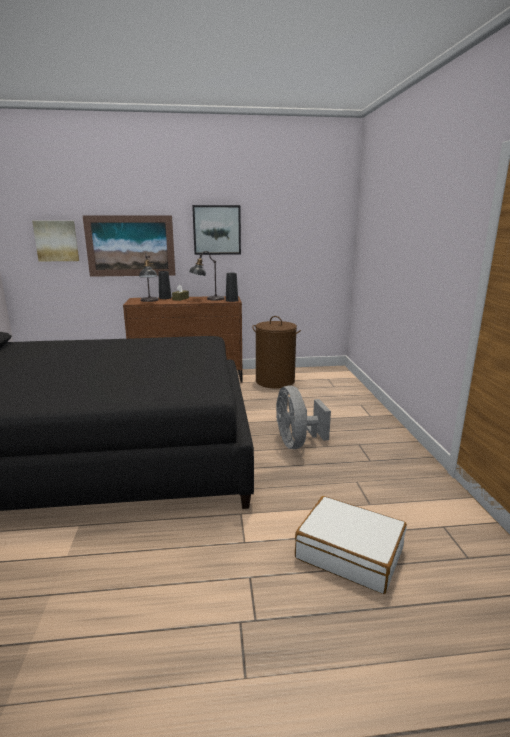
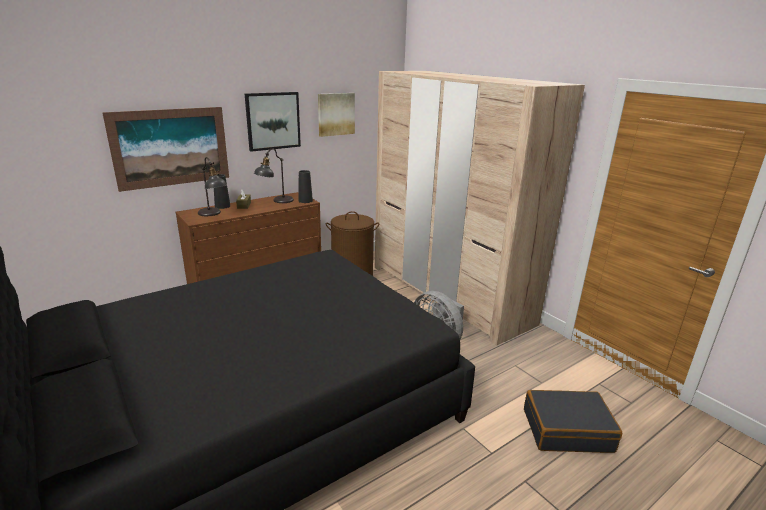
camera: 30 degrees left, 5 degrees up
picture [32,221,79,261] -> picture moved to [318,93,355,137]
white suitcase [295,496,407,594] -> black suitcase [524,390,622,453]
none -> beige wardrobe [375,71,585,345]

